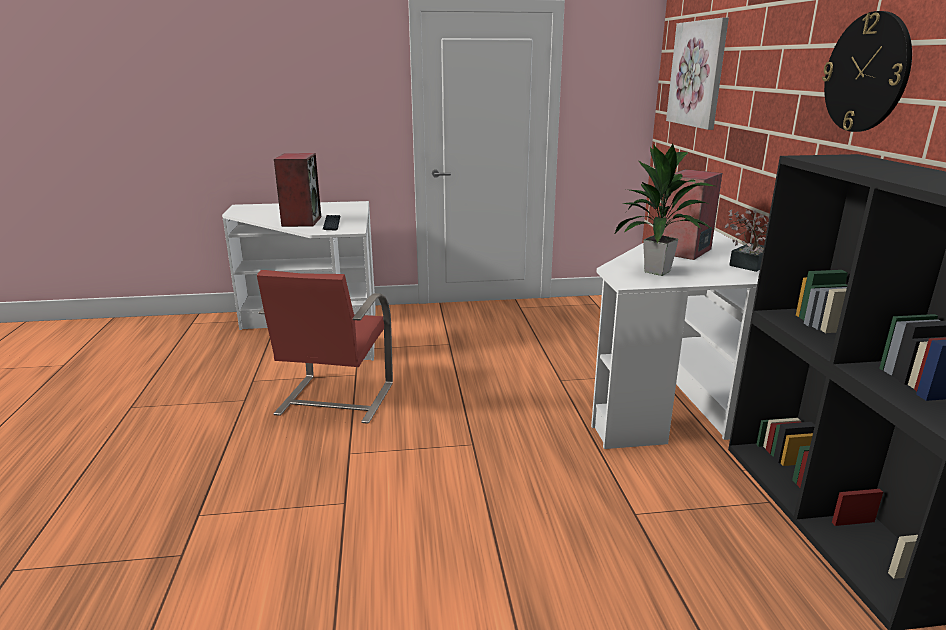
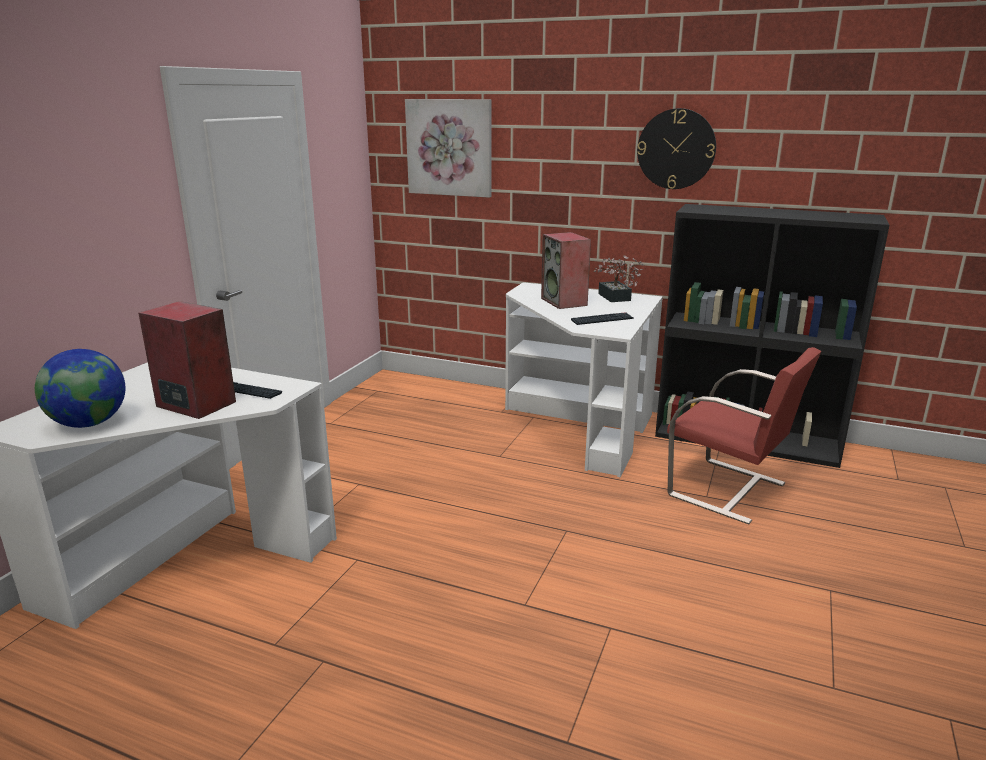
camera: 60 degrees left, 0 degrees up
red chair [257,270,393,424] -> red chair moved to [667,347,822,524]
potted plant [614,144,714,276] -> keyboard [571,312,633,325]
none -> globe [35,349,126,428]

